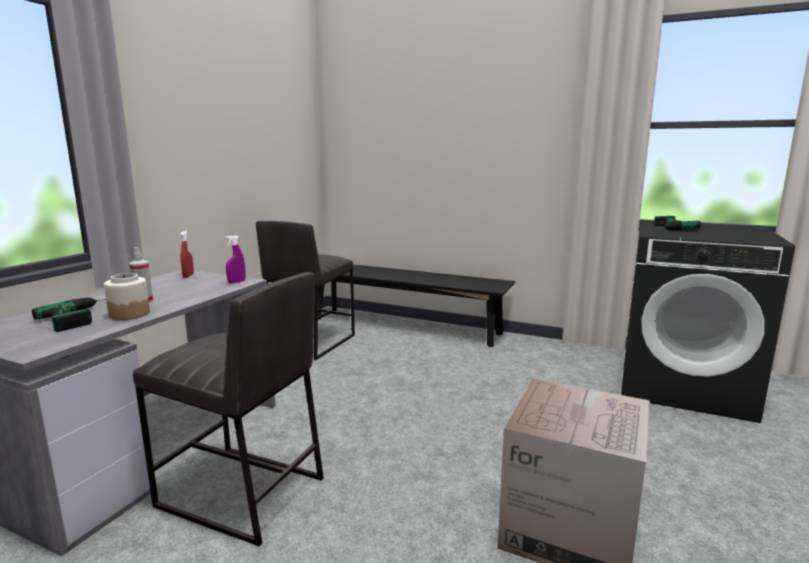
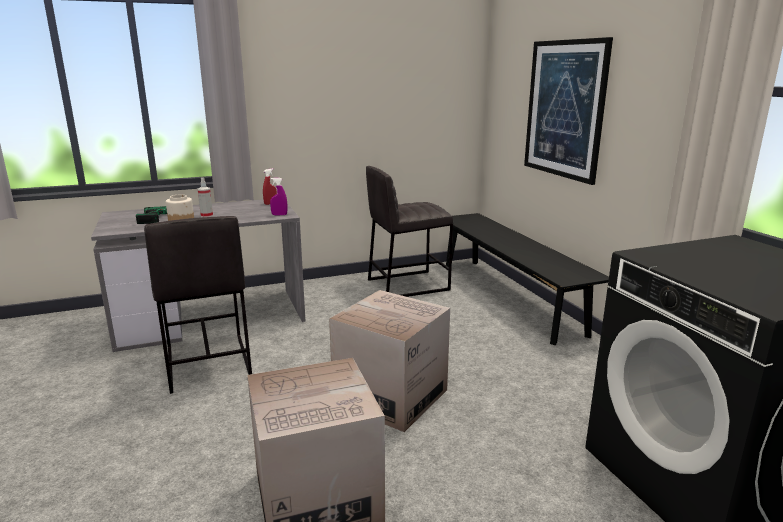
camera: 45 degrees right, 5 degrees up
power drill [654,216,701,231] -> none
none -> cardboard box [329,290,450,432]
none -> picture [524,37,613,185]

